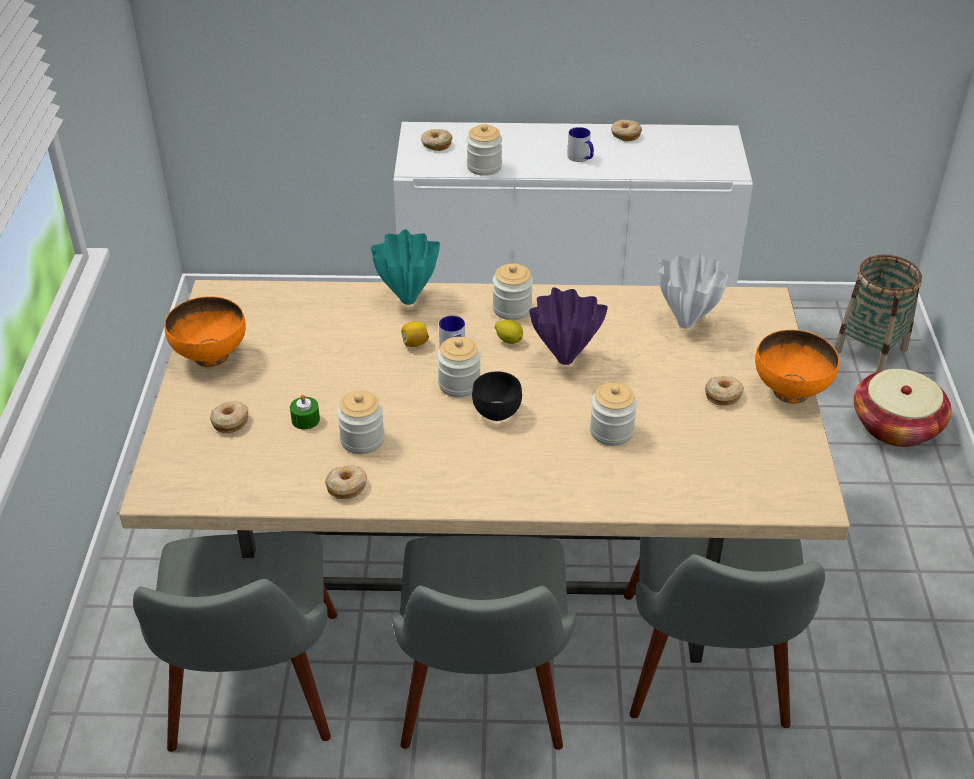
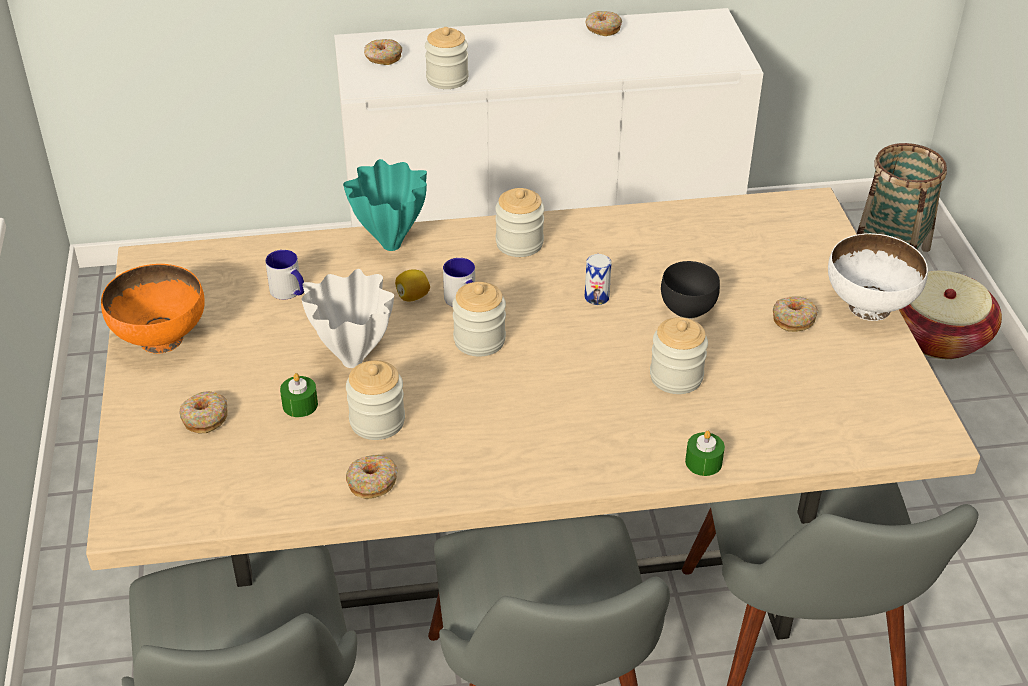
camera: 10 degrees left, 0 degrees up
black bowl [472,371,522,421] -> black bowl moved to [661,261,720,319]
lemon [495,320,523,344] -> none
purple vase [529,287,608,365] -> can [585,254,612,305]
mug [567,127,594,162] -> mug moved to [265,250,304,300]
white vase [659,254,729,329] -> white vase moved to [301,269,394,368]
orange bowl [755,330,839,404] -> white bowl [828,233,928,321]
none -> green candle [685,431,725,476]

